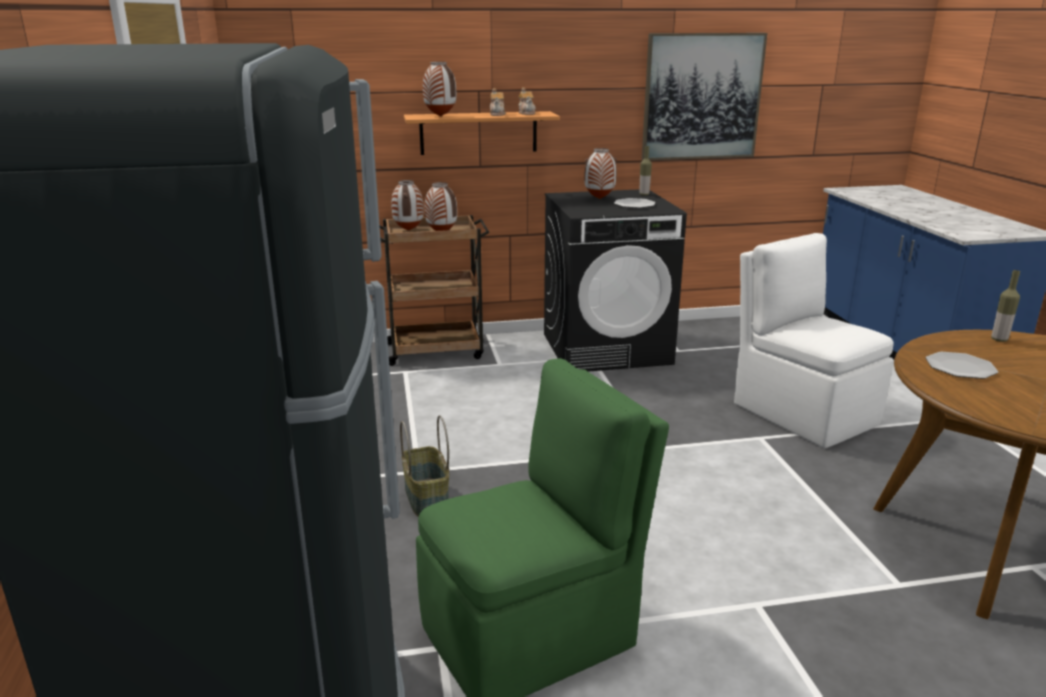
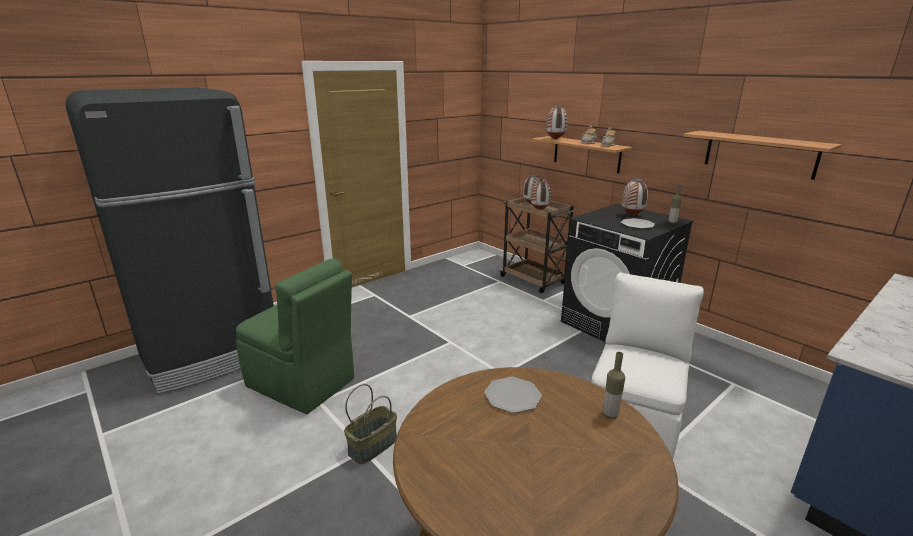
camera: 60 degrees right, 0 degrees up
basket [400,415,449,517] -> basket moved to [344,384,397,464]
picture [642,33,767,160] -> shelf [683,131,842,180]

